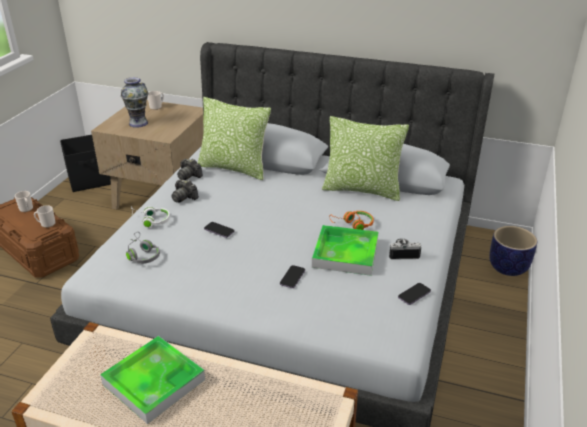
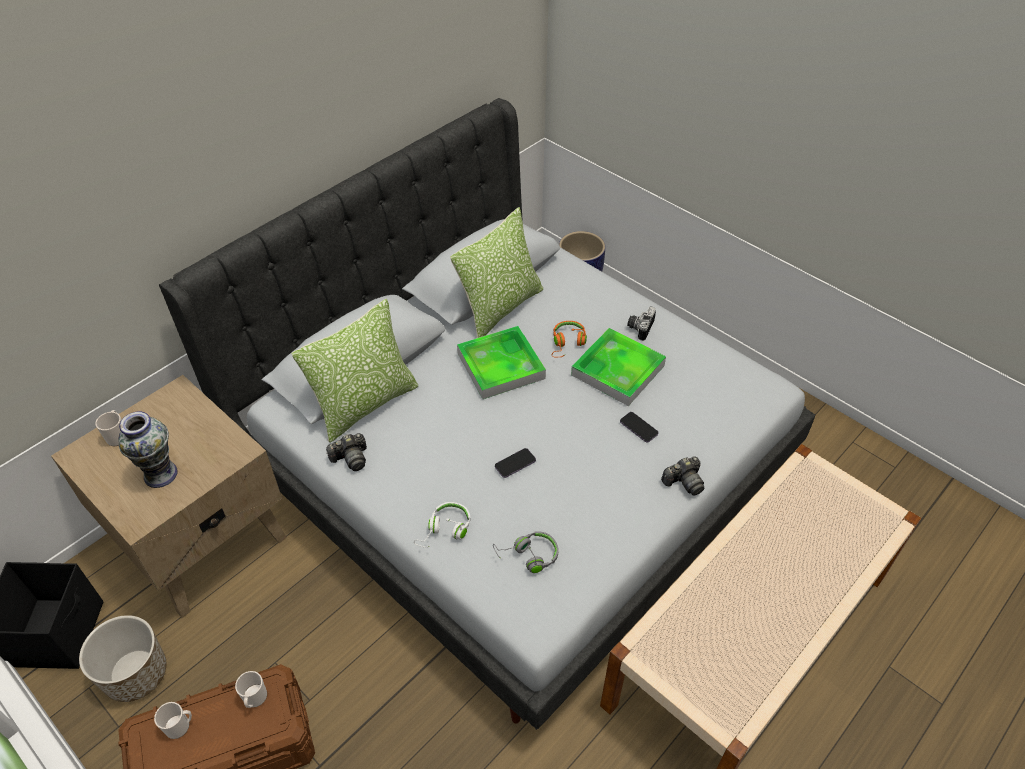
camera: 65 degrees left, 15 degrees up
tray [100,336,205,424] -> tray moved to [457,326,546,399]
camera [171,179,199,203] -> camera moved to [661,456,704,496]
phone [398,283,431,305] -> none
none -> planter [79,615,166,702]

